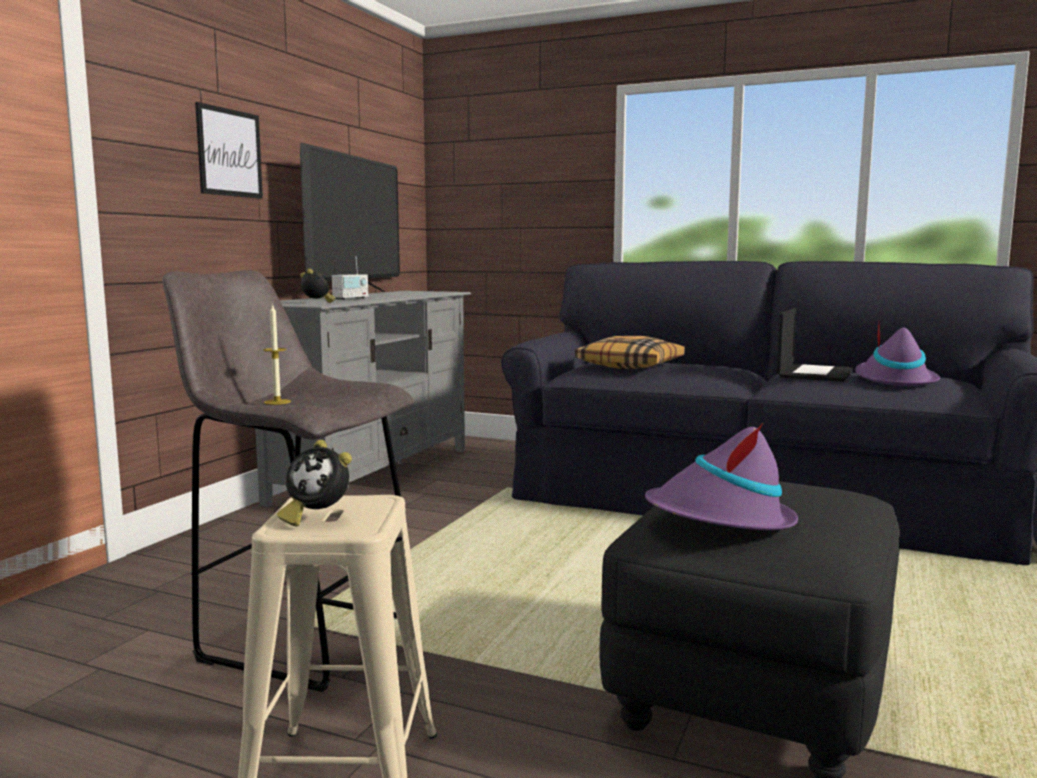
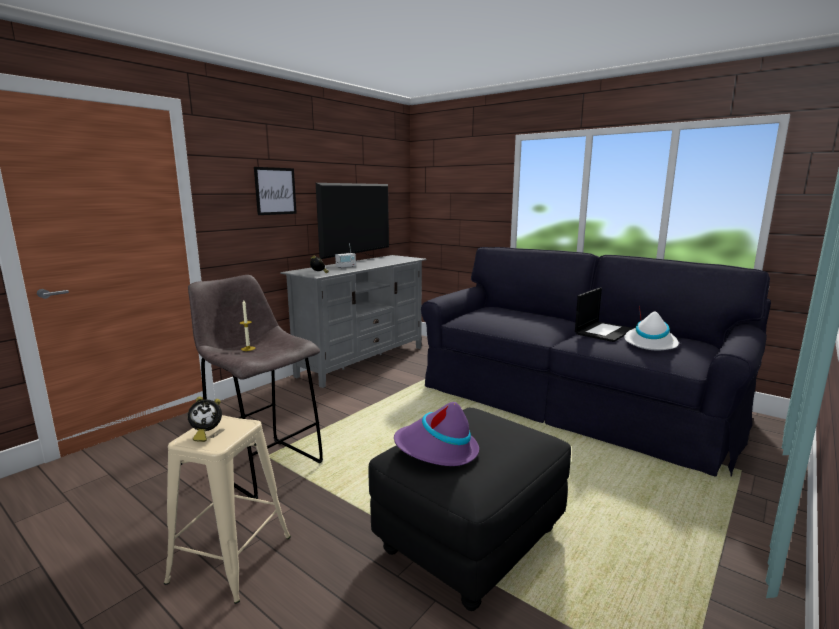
camera: 15 degrees right, 5 degrees up
alarm clock [277,440,352,527] -> alarm clock turned 60 degrees counterclockwise [187,396,222,442]
pillow [575,336,685,369] -> none
purple hat [855,322,940,386] -> white hat [624,306,679,350]

